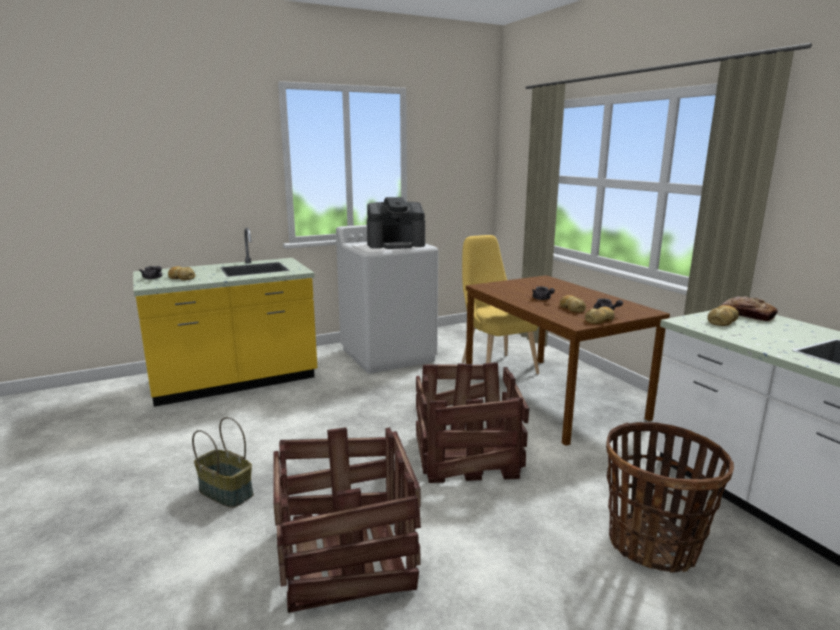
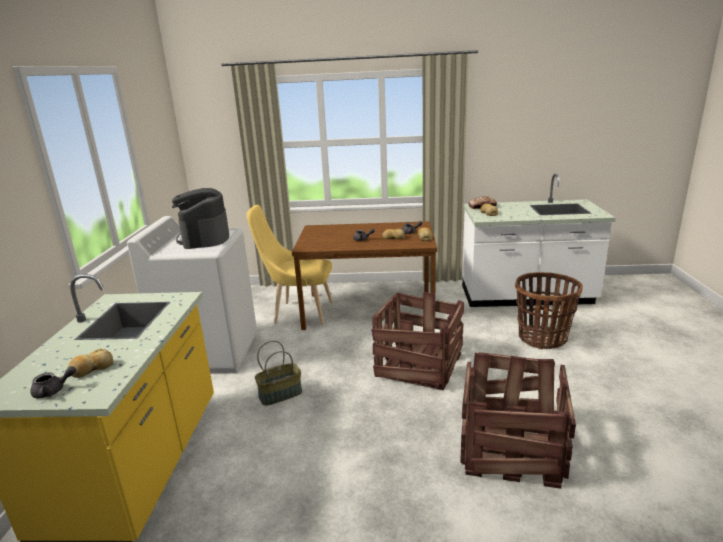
camera: 60 degrees left, 5 degrees up
basket [192,417,254,508] -> basket moved to [255,341,302,406]
coffee machine [367,197,425,249] -> coffee machine turned 150 degrees clockwise [172,188,229,249]

